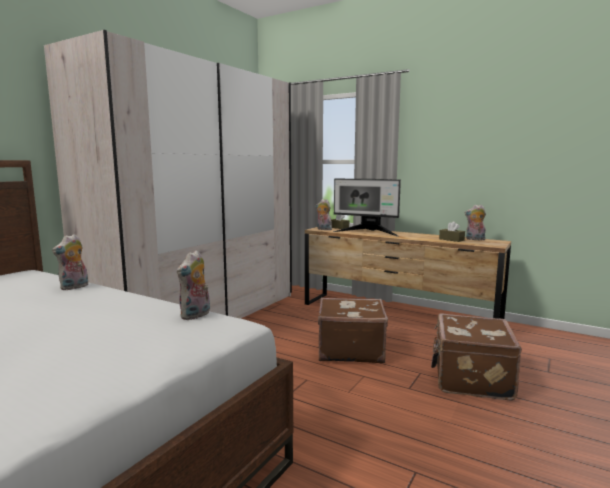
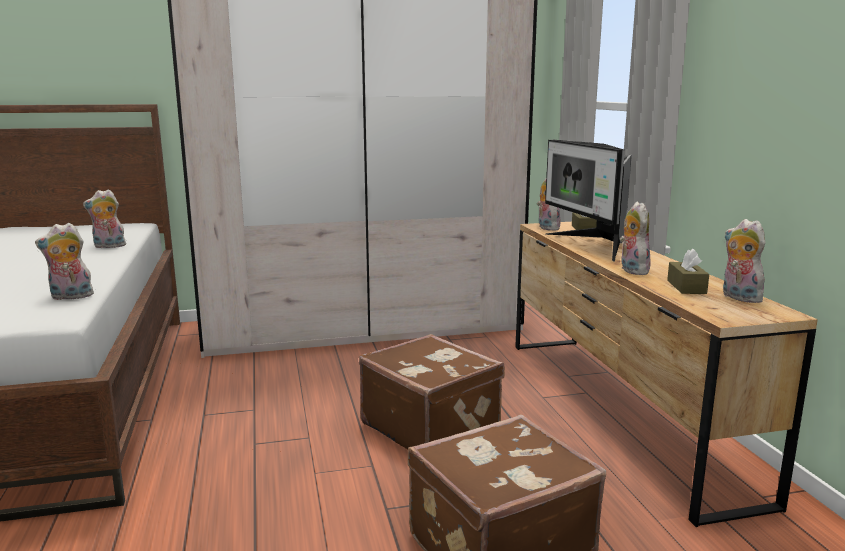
camera: 45 degrees right, 5 degrees up
none -> plush toy [620,201,651,275]

